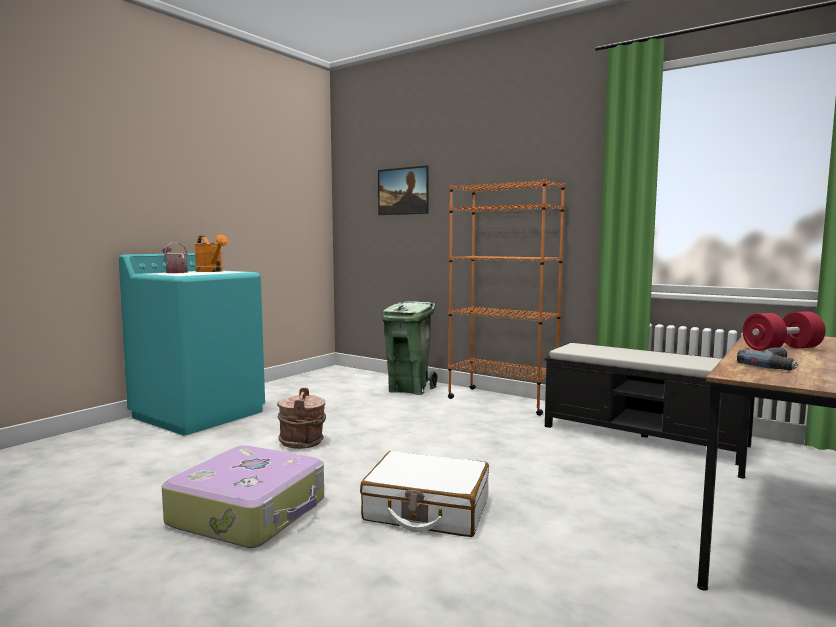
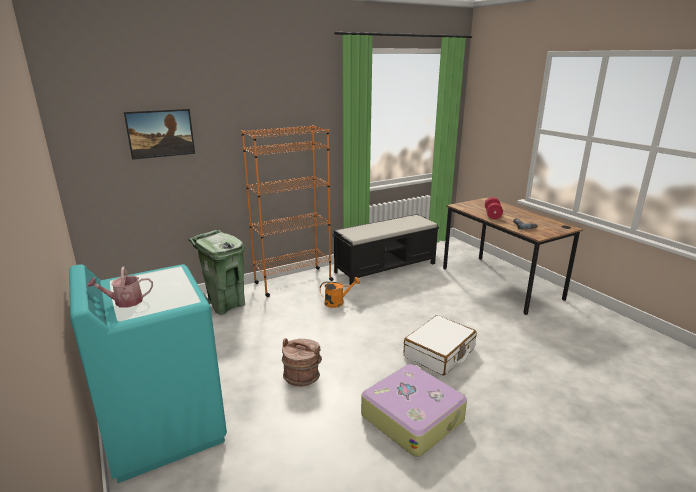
camera: 65 degrees left, 15 degrees up
orange watering can [194,235,228,272] -> orange watering can moved to [320,277,360,308]

